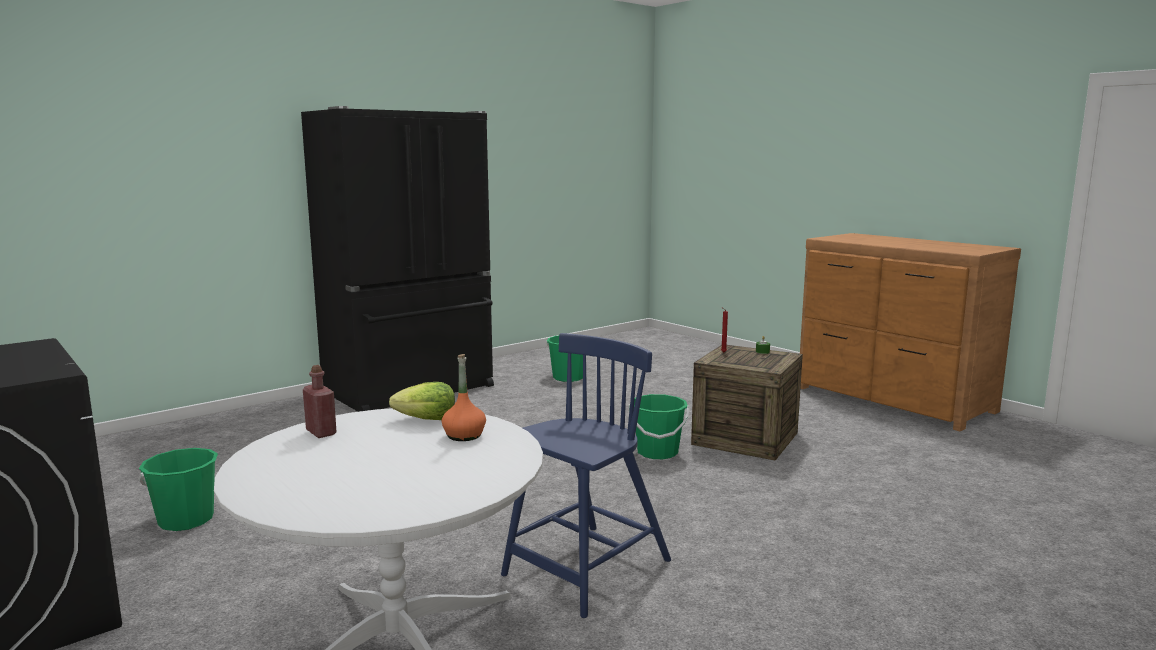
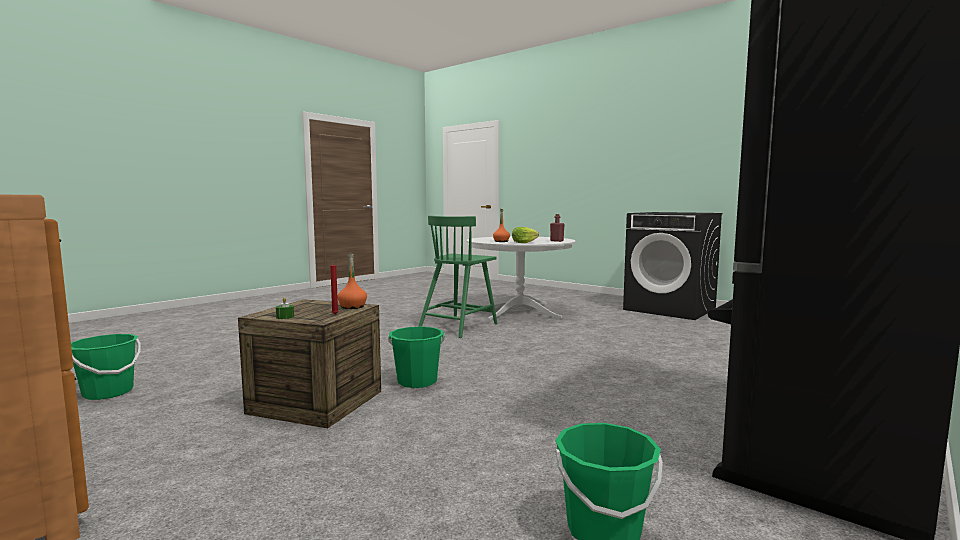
camera: 170 degrees right, 5 degrees down
green bucket [138,448,218,531] -> green bucket moved to [71,334,140,400]
blue chair [501,333,671,618] -> green chair [418,215,498,338]
none -> orange bottle [337,252,367,309]

